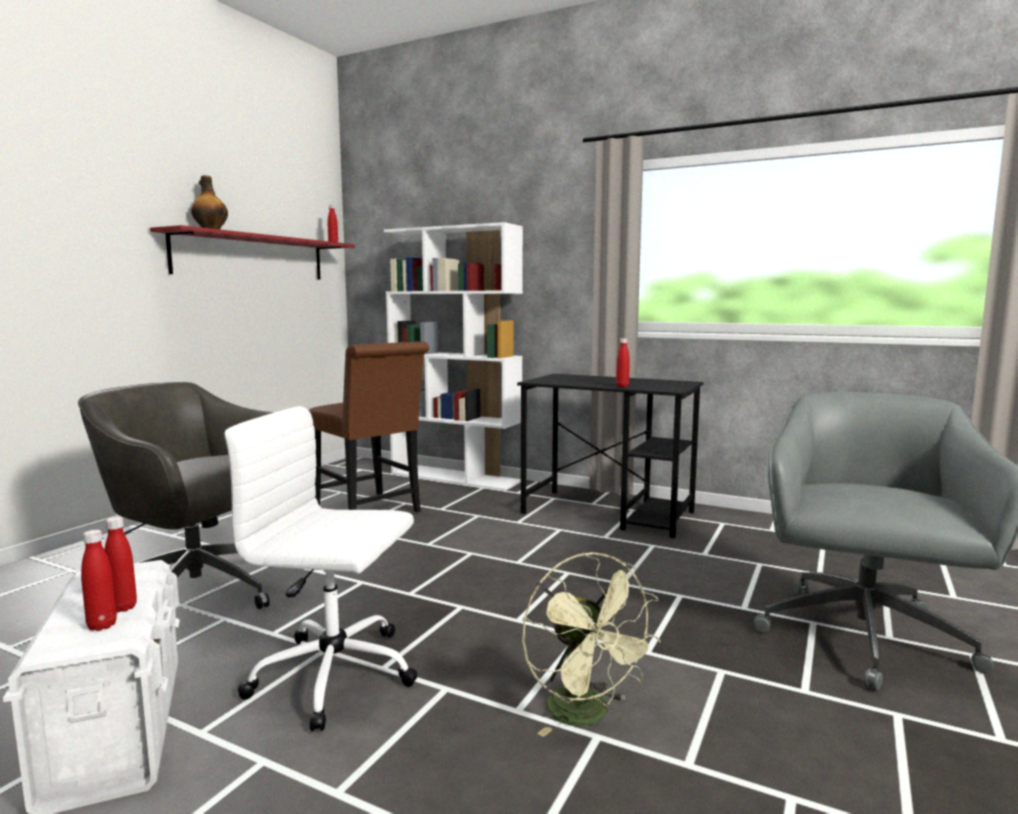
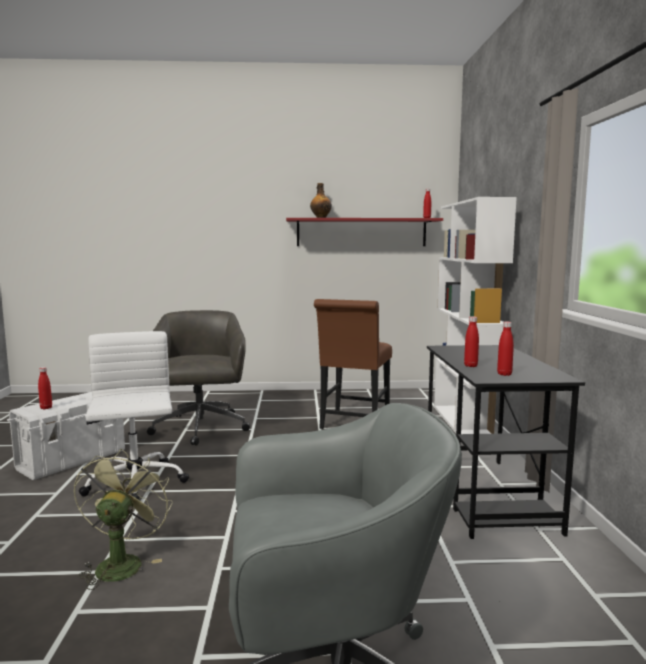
camera: 60 degrees right, 0 degrees up
red bottle [104,517,137,613] -> red bottle moved to [497,321,514,376]
green fan [522,552,661,737] -> green fan turned 150 degrees clockwise [74,449,173,590]

